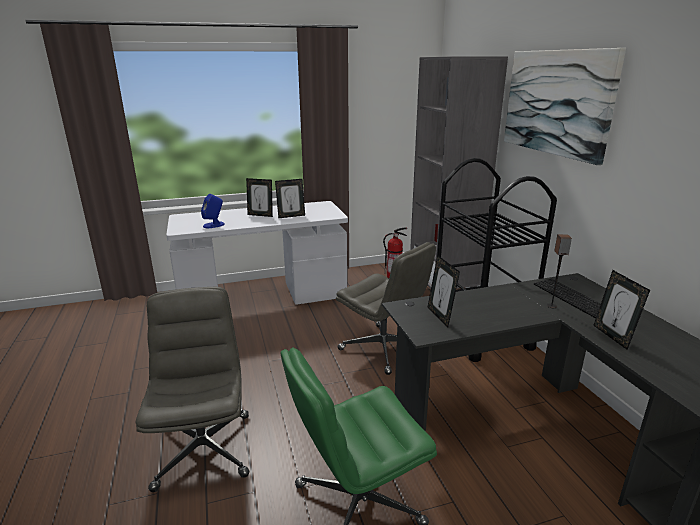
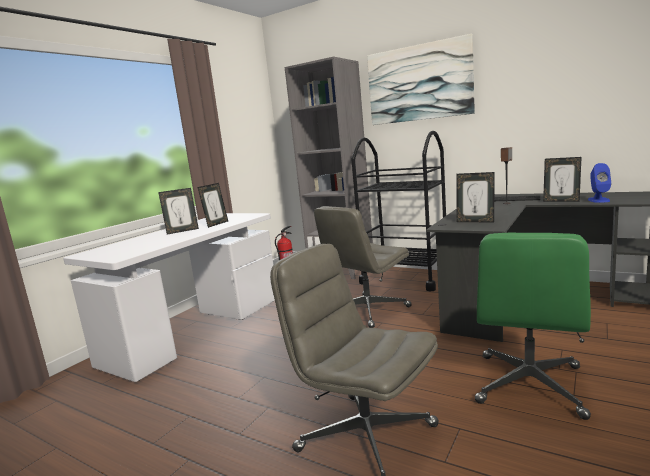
camera: 40 degrees left, 10 degrees down
blue speaker [201,194,225,228] -> blue speaker moved to [588,163,611,203]
grey office chair [336,242,436,375] -> grey office chair turned 135 degrees clockwise [314,206,412,328]

